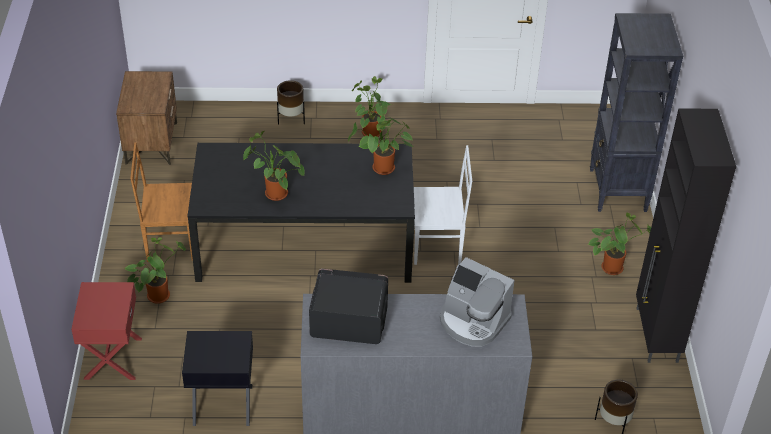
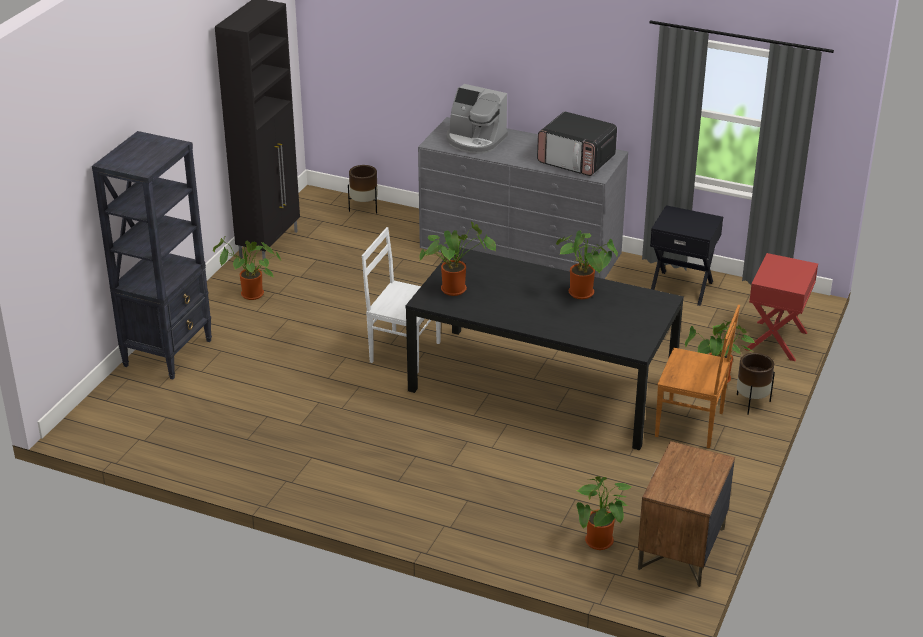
camera: 155 degrees left, 10 degrees down
brown planter [277,80,305,125] -> brown planter moved to [737,353,775,415]
potted plant [352,76,392,137] -> potted plant moved to [576,476,632,550]
coffee machine [440,257,514,347] -> coffee machine turned 150 degrees clockwise [446,84,508,154]

